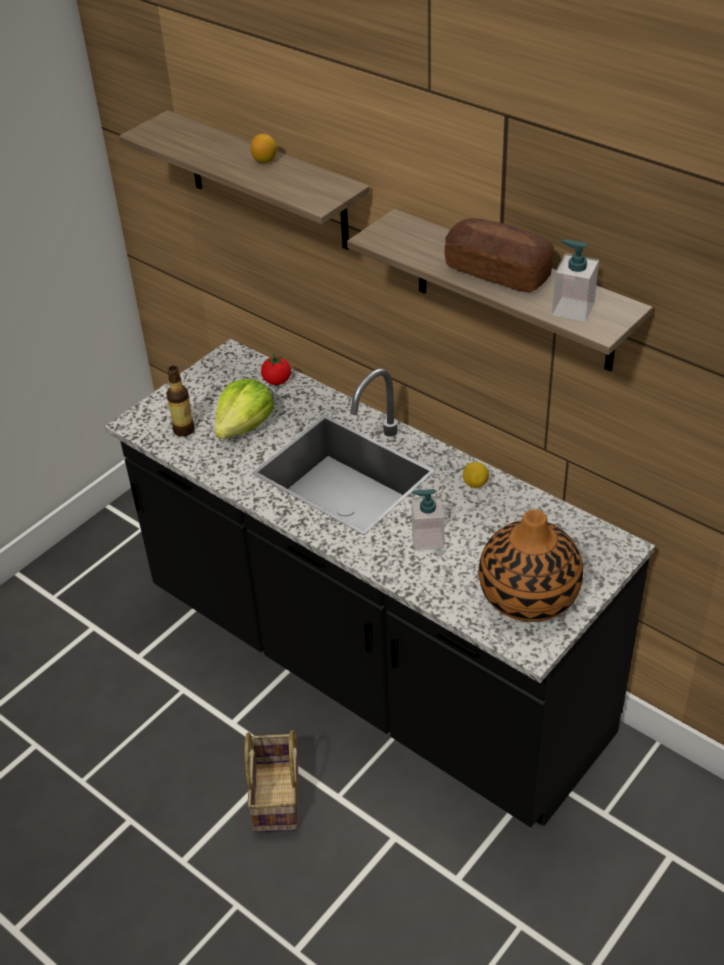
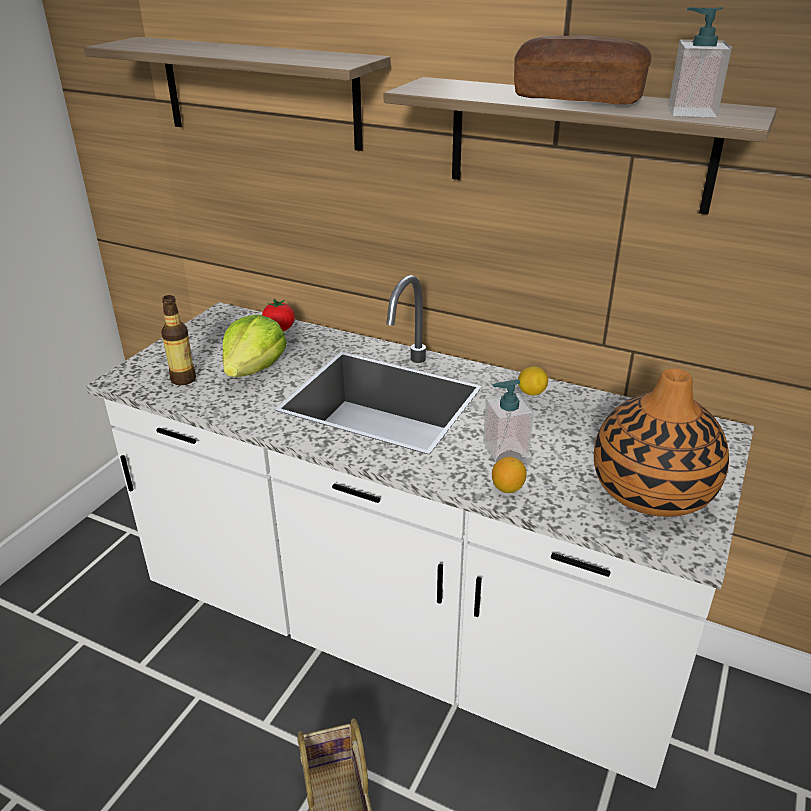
camera: 15 degrees left, 10 degrees down
black counter [105,339,655,827] -> white counter [86,275,754,788]
lemon [251,134,277,163] -> lemon moved to [492,457,527,493]

